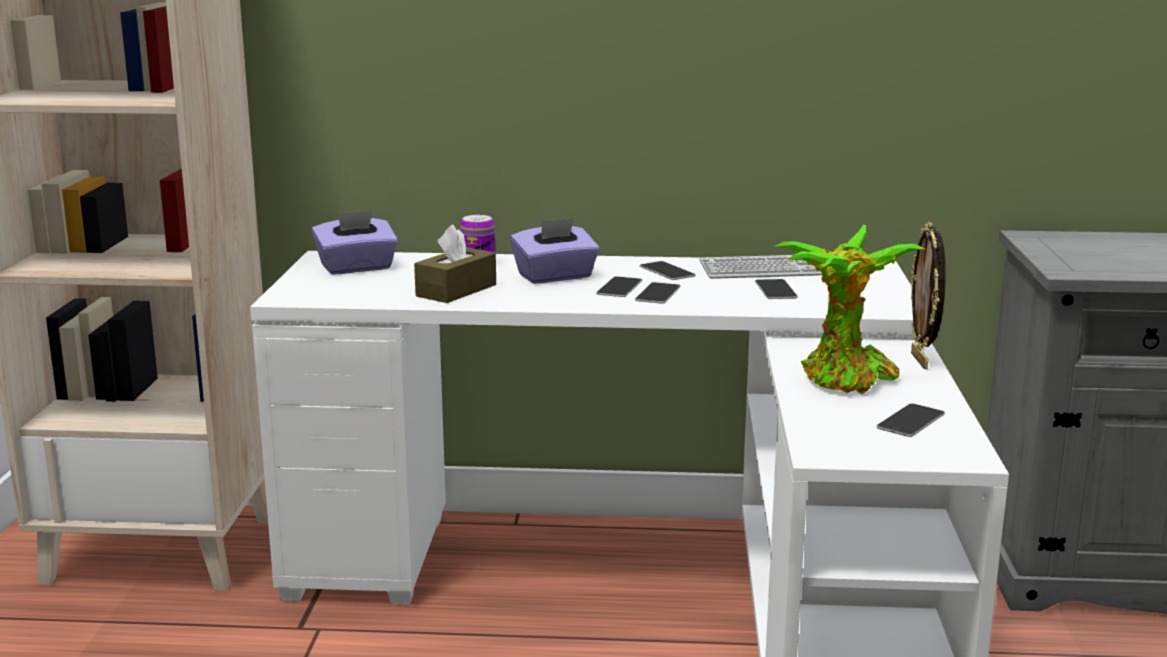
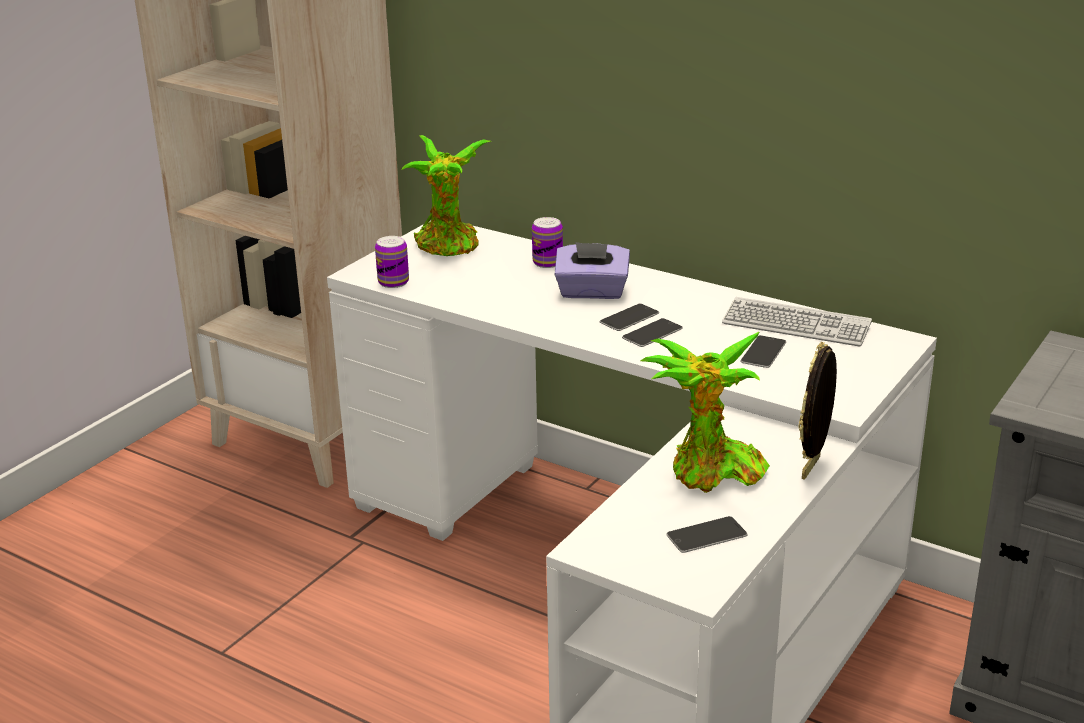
camera: 30 degrees right, 10 degrees up
purple tissue box [312,210,398,275] -> potted plant [401,135,491,256]
brown tissue box [414,225,496,303] -> none
phone [639,261,696,280] -> none
none -> can [375,236,409,288]

